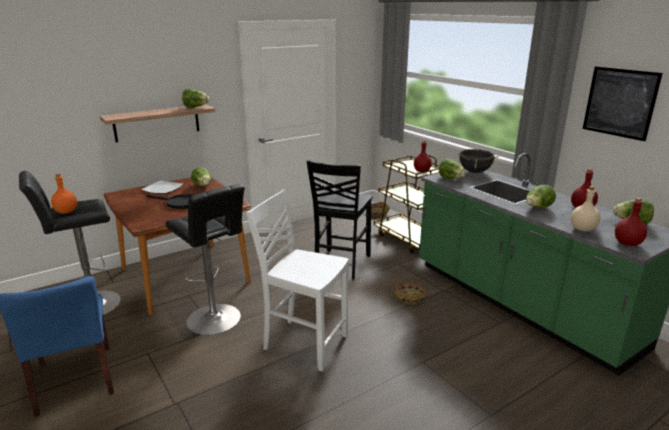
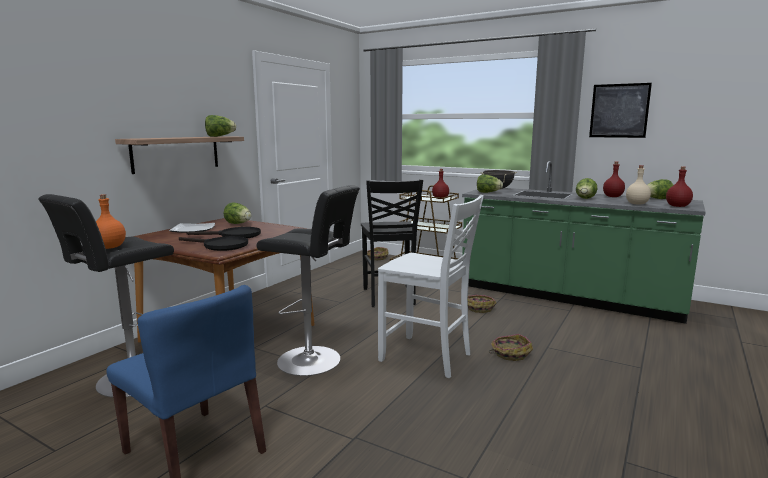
camera: 25 degrees left, 10 degrees down
white chair [246,189,349,371] -> white chair turned 150 degrees counterclockwise [378,195,484,378]
none -> black frying pan [179,236,248,251]
none -> basket [489,334,533,361]

